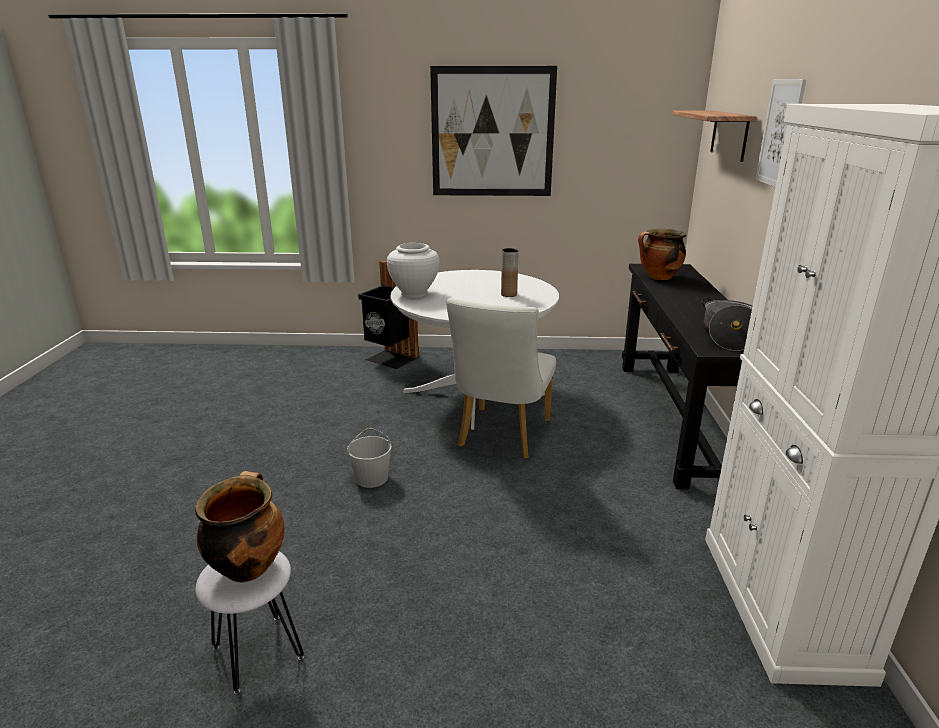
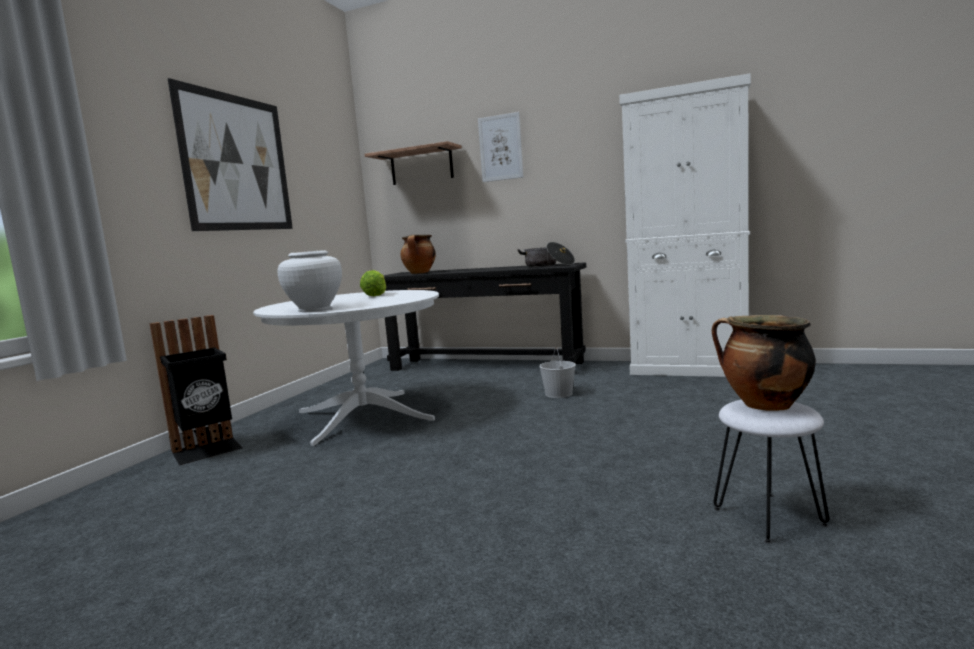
camera: 70 degrees left, 15 degrees down
white bucket [347,428,392,488] -> white bucket moved to [539,347,576,398]
white chair [447,298,556,459] -> none
brown vase [501,248,519,297] -> lettuce [360,270,386,296]

